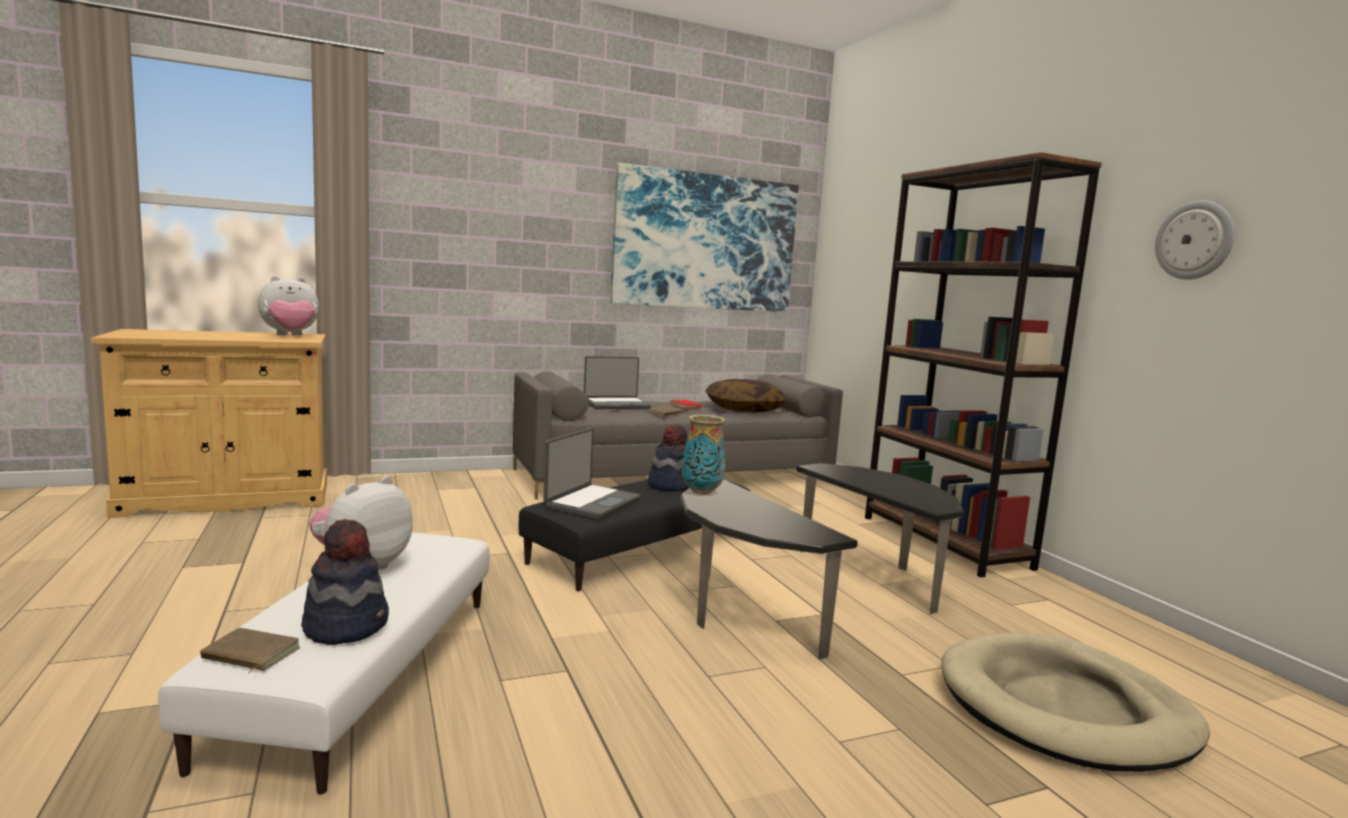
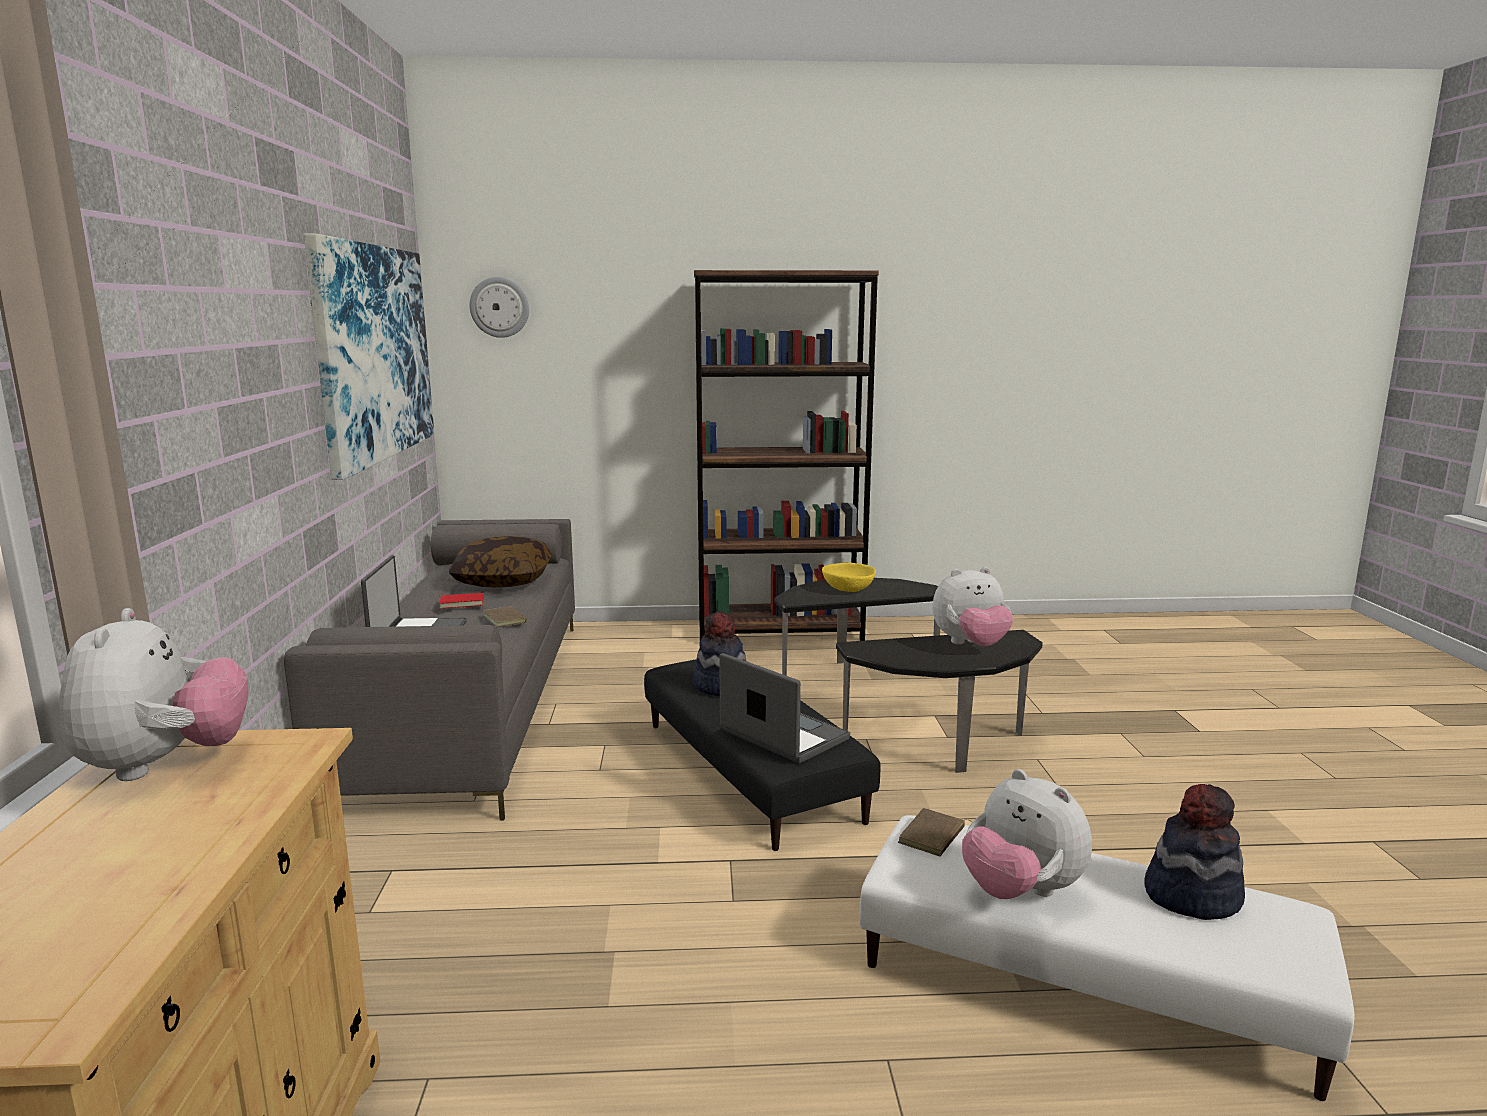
camera: 70 degrees left, 5 degrees up
brown book [200,628,301,673] -> brown book moved to [898,808,973,857]
vase [682,415,726,495] -> none
beige dog bed [941,632,1210,772] -> none
wall clock [1155,200,1235,280] -> wall clock moved to [469,276,529,338]
none -> yellow bowl [822,563,876,592]
none -> plush toy [933,567,1013,646]

